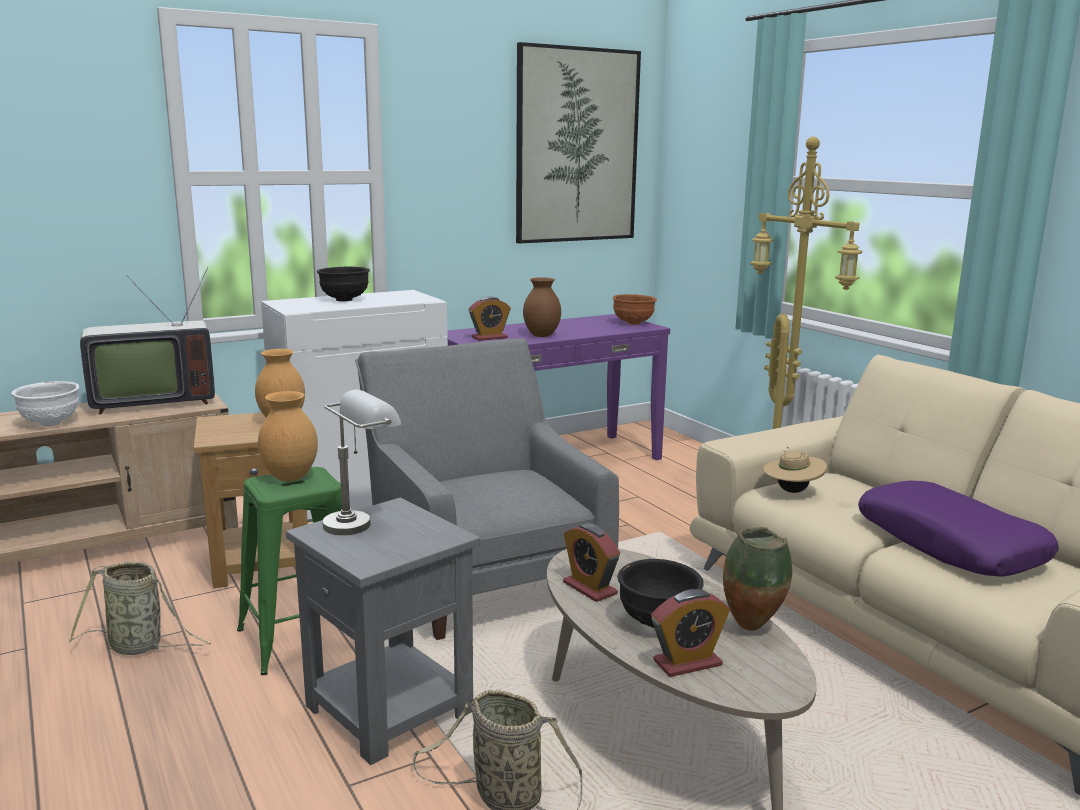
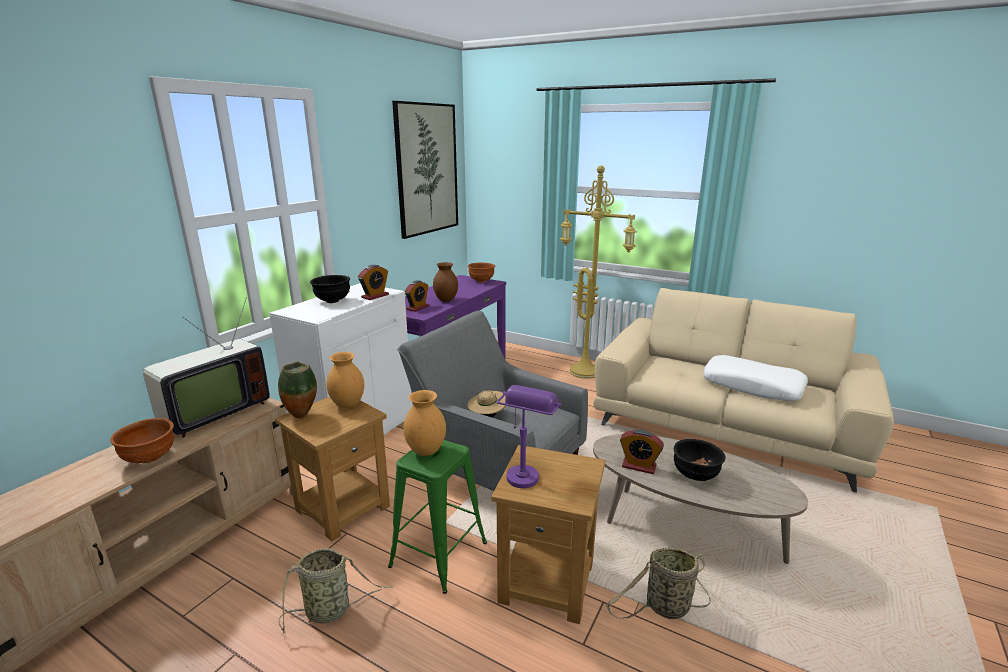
camera: 30 degrees left, 5 degrees up
white bowl [11,381,80,426] -> brown bowl [110,418,174,463]
grey side table [286,497,480,765] -> brown side table [491,445,605,624]
grey table lamp [323,390,401,535] -> purple table lamp [497,385,562,488]
alarm clock [651,589,730,677] -> alarm clock moved to [358,265,389,300]
vase [723,527,792,631] -> vase moved to [278,362,317,418]
beige hat [763,447,827,493] -> beige hat moved to [467,389,506,417]
purple pillow [858,481,1059,577] -> white pillow [703,355,808,401]

